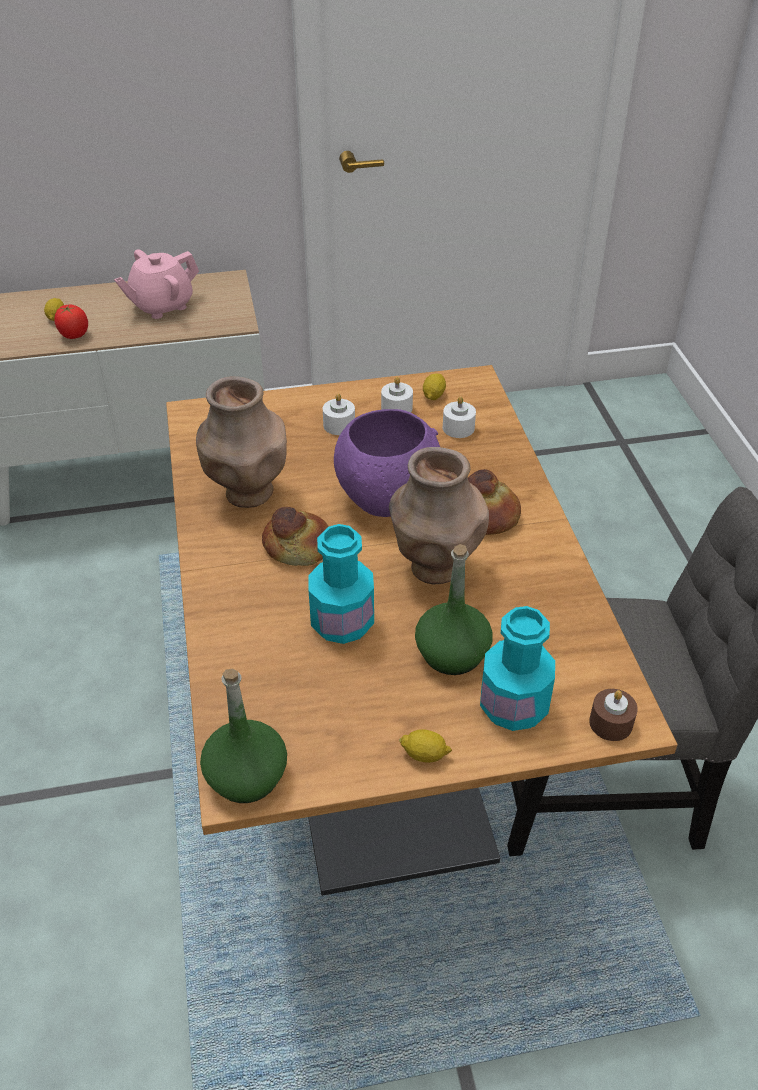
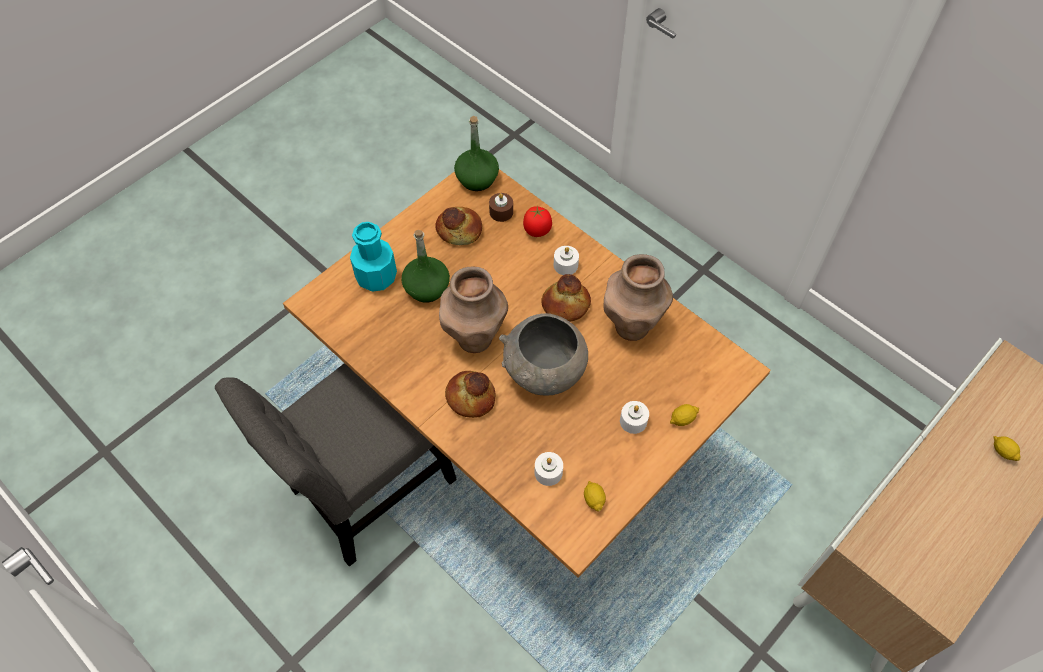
camera: 145 degrees right, 15 degrees up
tomato [54,305,88,339] -> tomato moved to [523,206,552,237]
pink teapot [114,249,199,319] -> none
turquoise bottle [308,524,374,644] -> none
purple bowl [334,409,440,517] -> grey bowl [499,313,588,396]
white candle [381,377,413,413] -> white candle moved to [554,246,579,275]
lemon [399,729,452,763] -> lemon moved to [670,404,699,426]
brown candle [589,689,638,741] -> brown candle moved to [489,193,513,222]
none -> bread [435,207,482,245]

